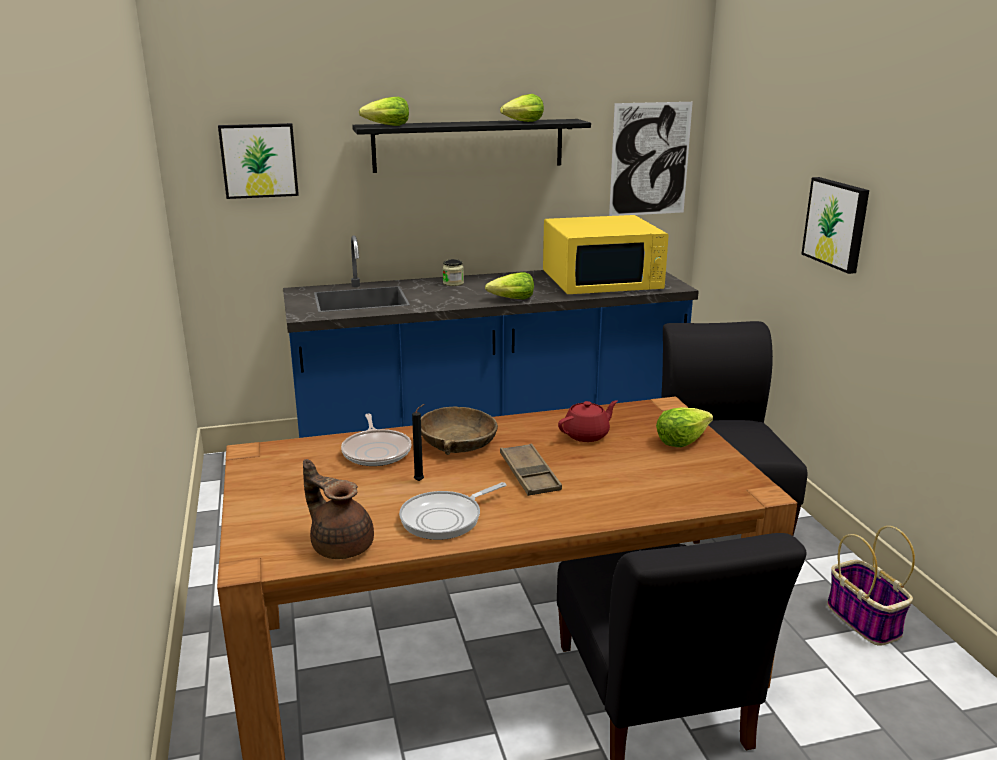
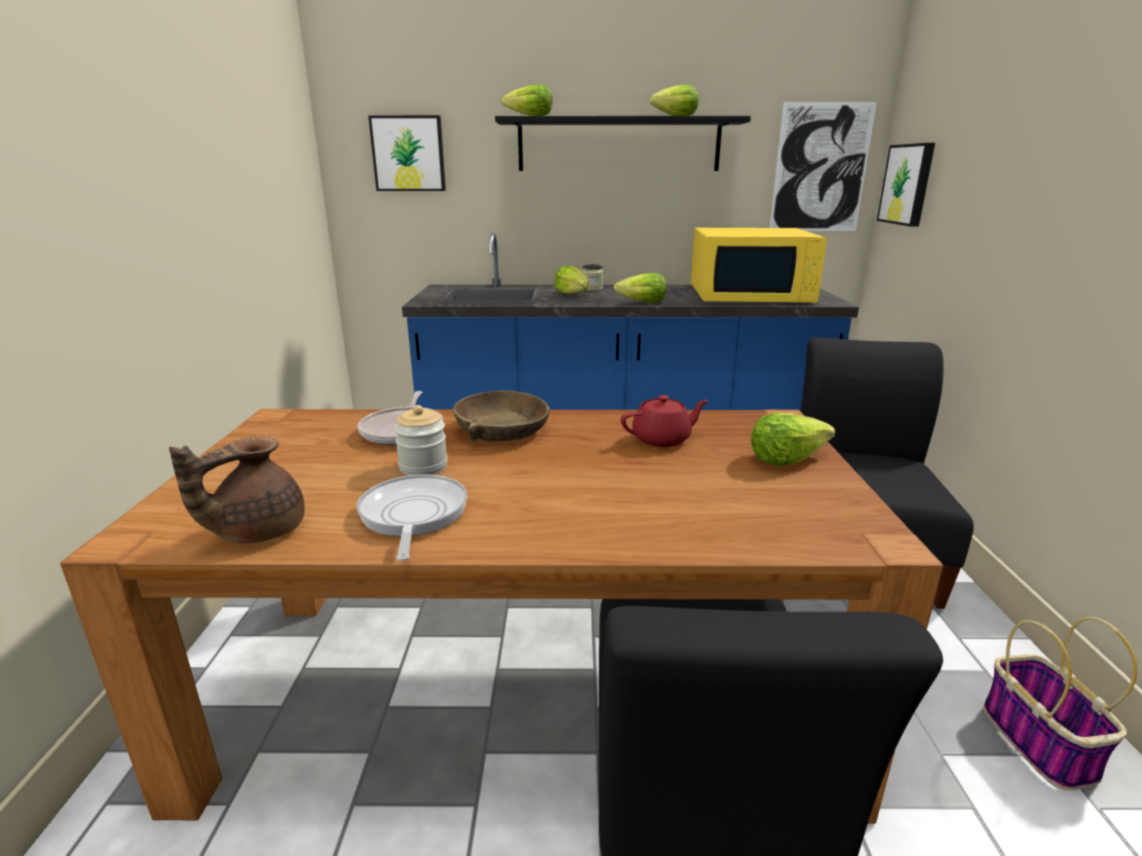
camera: 15 degrees right, 0 degrees up
brown teapot [303,459,374,559] -> brown teapot turned 105 degrees counterclockwise [169,437,305,544]
frying pan [399,482,506,540] -> frying pan turned 105 degrees clockwise [357,474,468,561]
black candle [412,404,424,481] -> jar [394,405,448,475]
brown tray [500,443,562,496] -> none
picture [802,177,869,274] -> picture moved to [877,143,935,227]
none -> lettuce [555,265,589,294]

